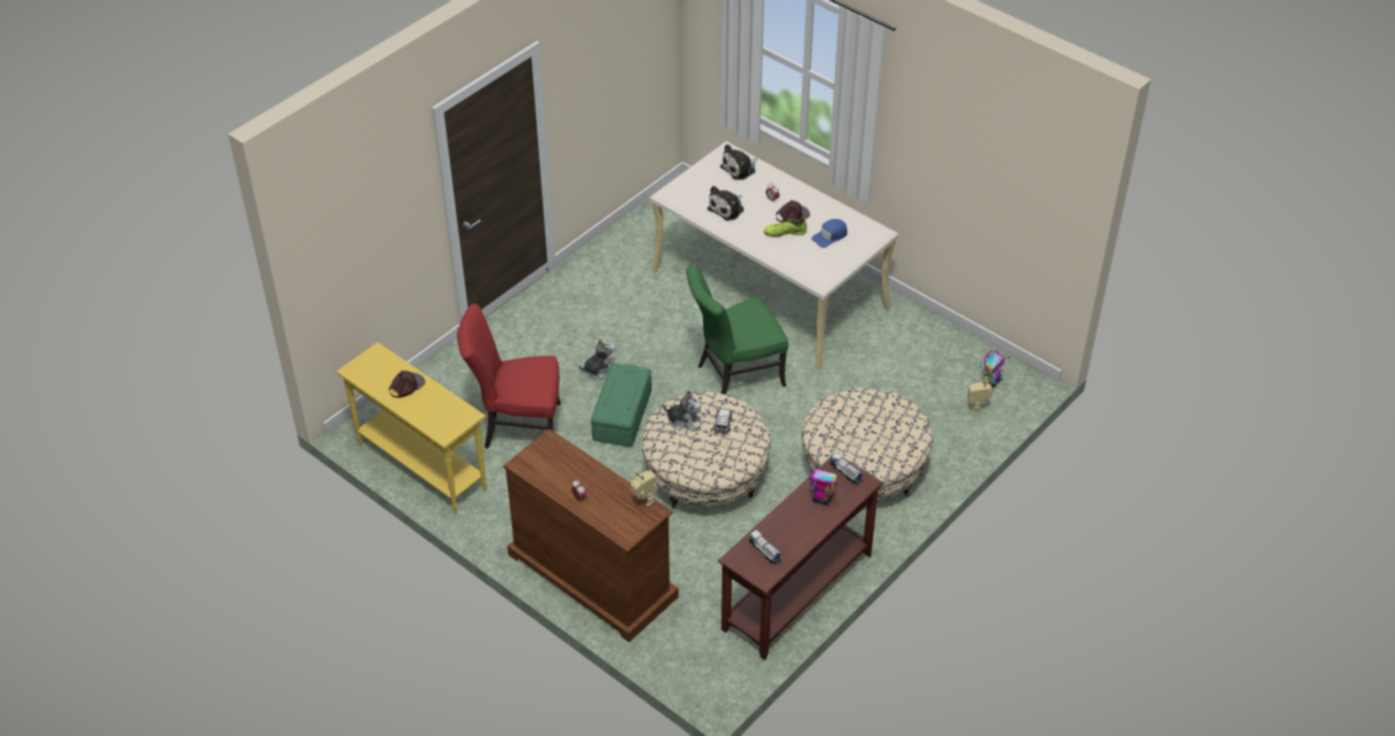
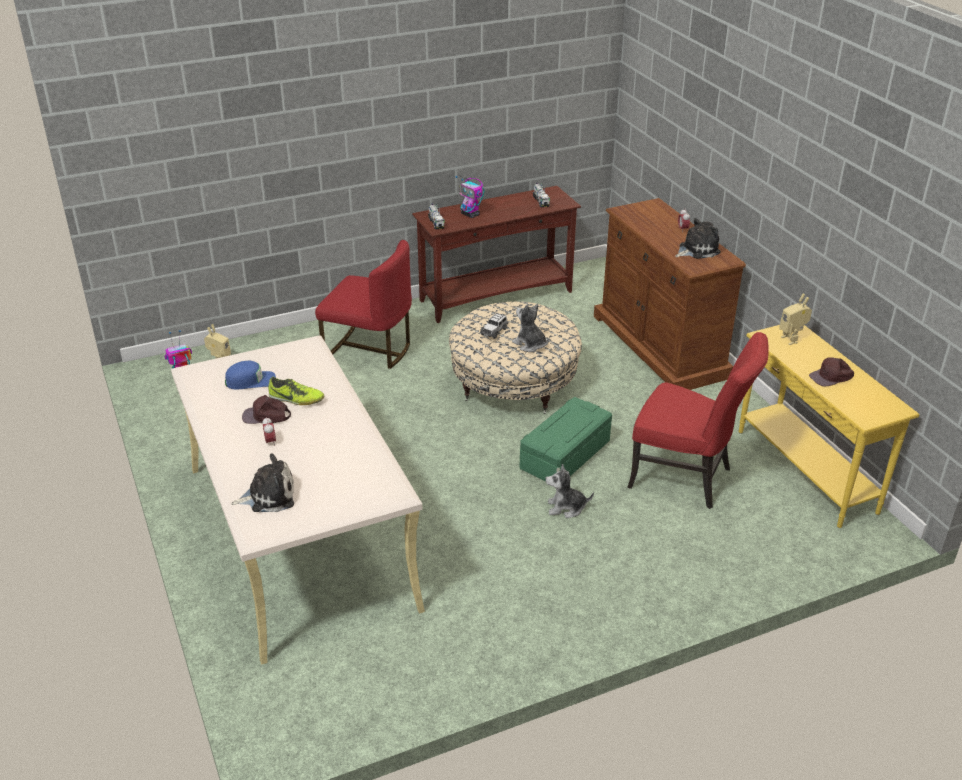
camera: 155 degrees left, 10 degrees down
toy robot [631,470,657,506] -> toy robot moved to [779,293,812,345]
green chair [686,266,788,394] -> none
plush toy [707,186,744,221] -> plush toy moved to [675,218,721,259]
beige ottoman [802,387,933,499] -> red chair [315,240,412,369]

